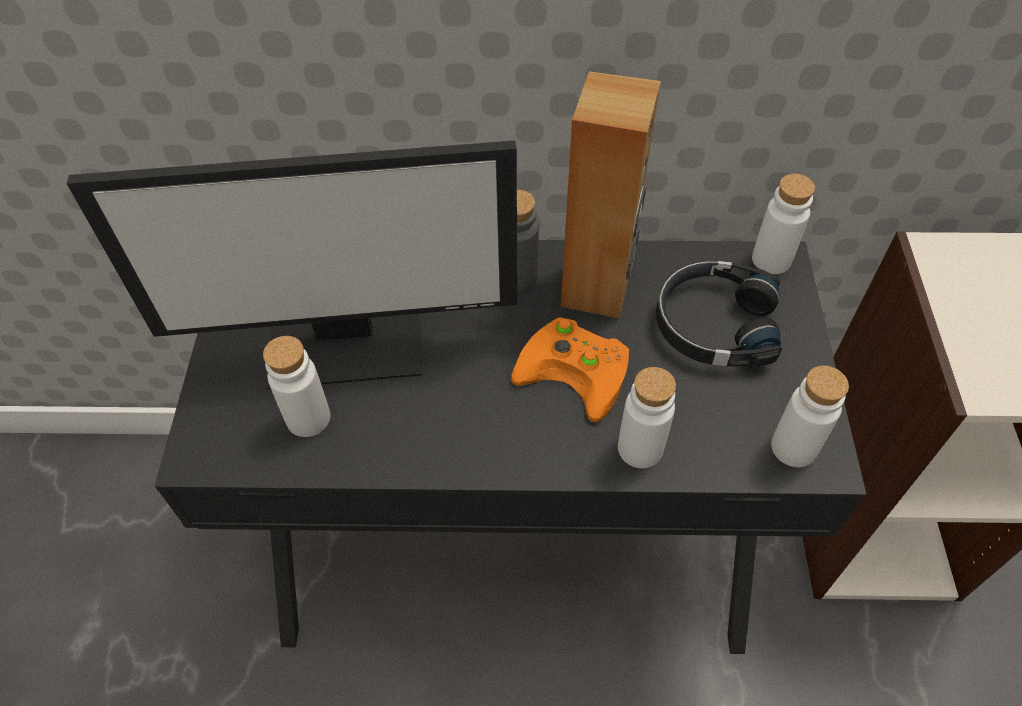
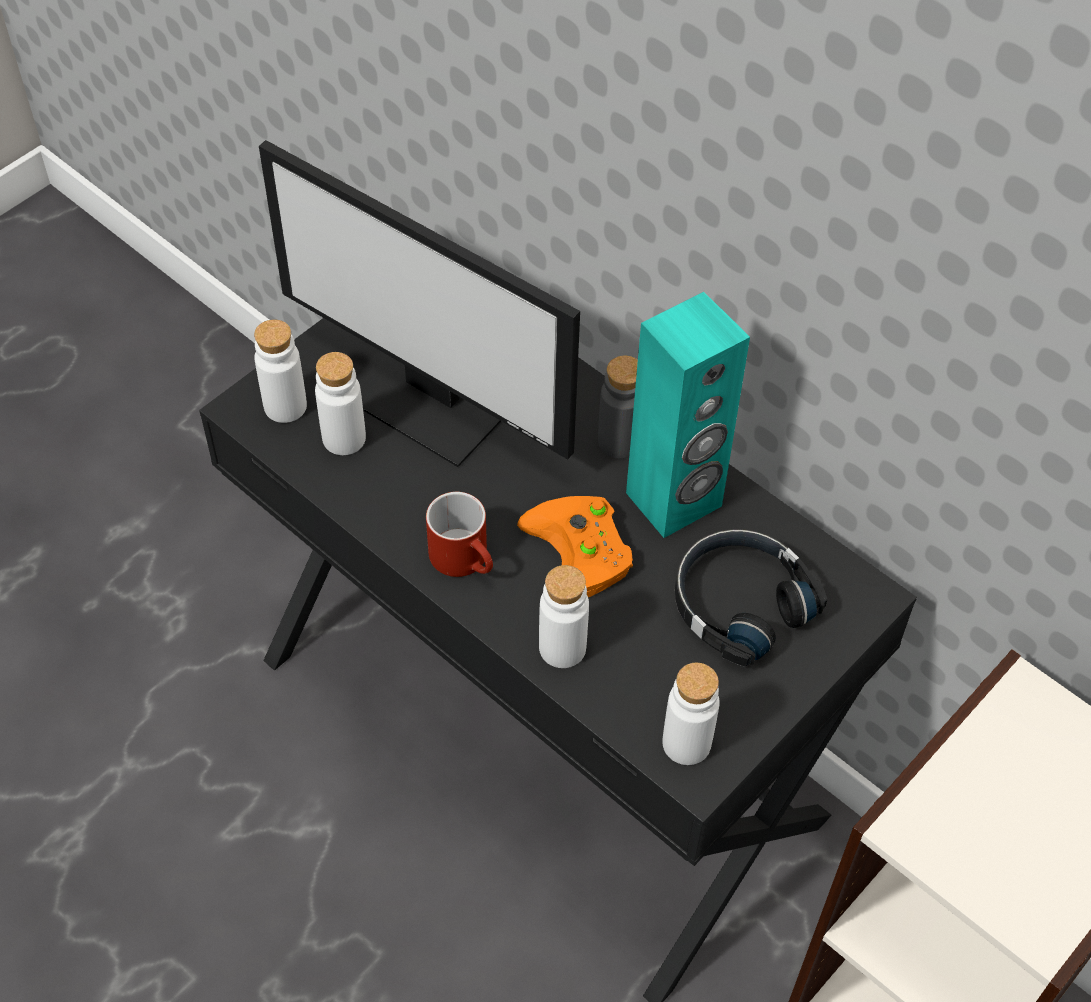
camera: 40 degrees right, 0 degrees up
brown speaker [561,72,661,318] -> turquoise speaker [626,292,750,538]
white bottle [752,174,815,274] -> white bottle moved to [254,319,307,423]
none -> red mug [426,492,493,577]

